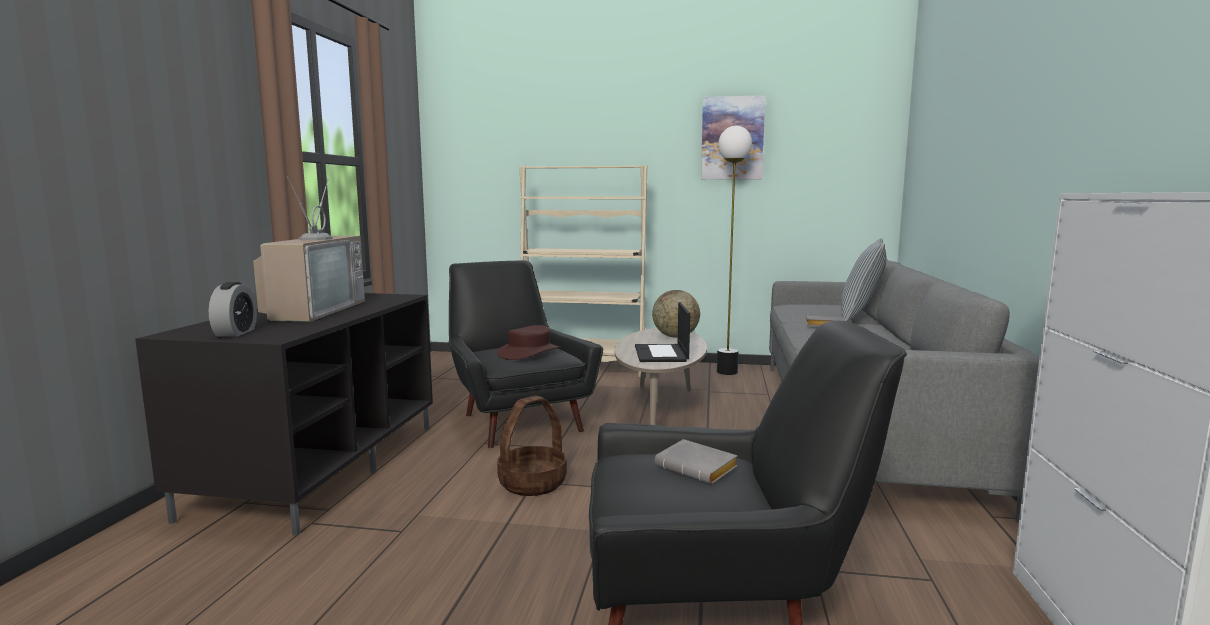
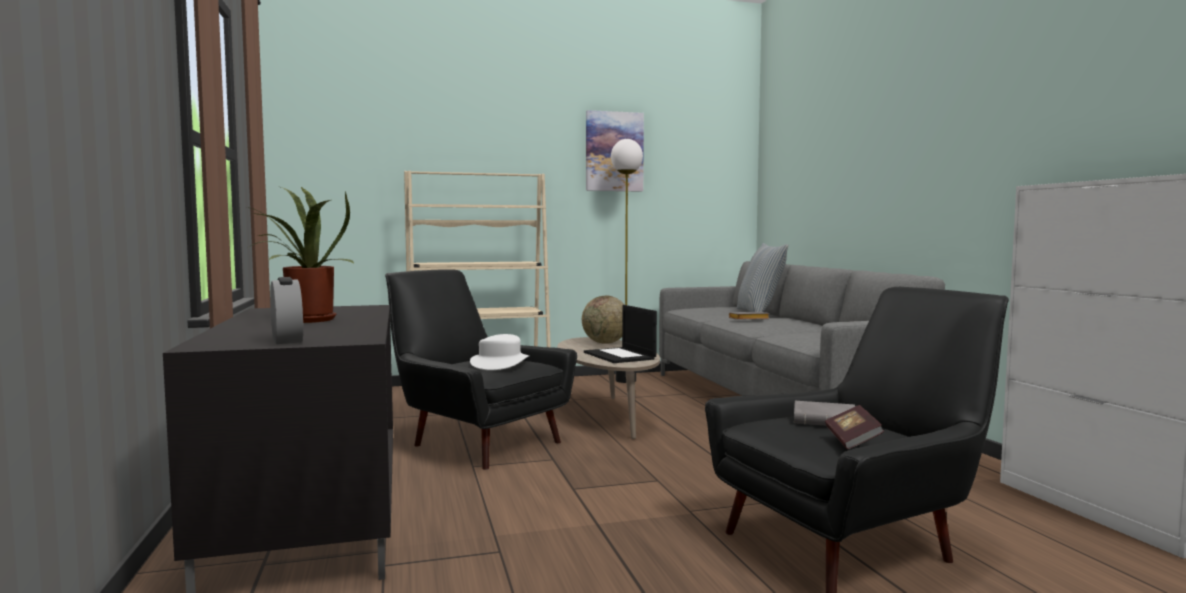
camera: 25 degrees left, 5 degrees down
television [253,177,365,322] -> potted plant [247,186,355,323]
brown hat [497,325,561,360] -> white hat [470,334,529,370]
basket [497,395,567,496] -> none
none -> book [825,405,884,449]

